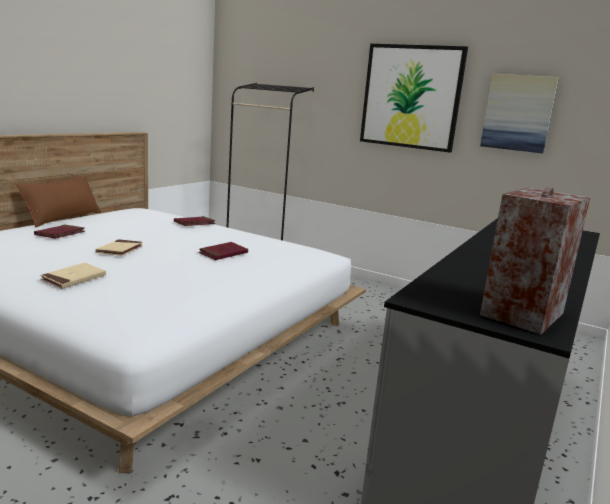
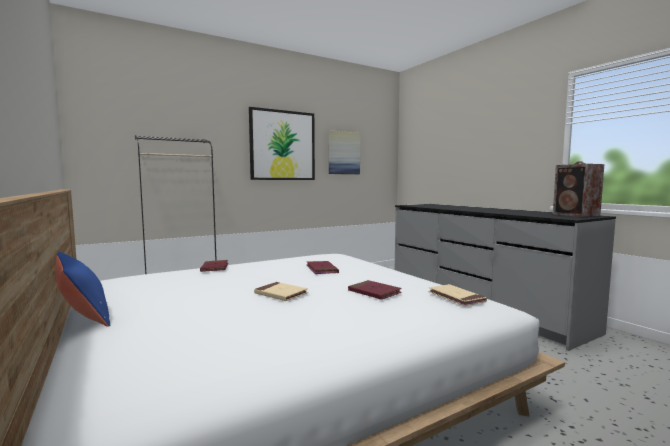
camera: 60 degrees left, 10 degrees down
brown pillow [16,176,101,227] -> blue pillow [55,252,110,327]
red book [34,224,85,239] -> red book moved to [348,280,402,300]
beige book [40,263,106,289] -> beige book moved to [428,284,487,306]

